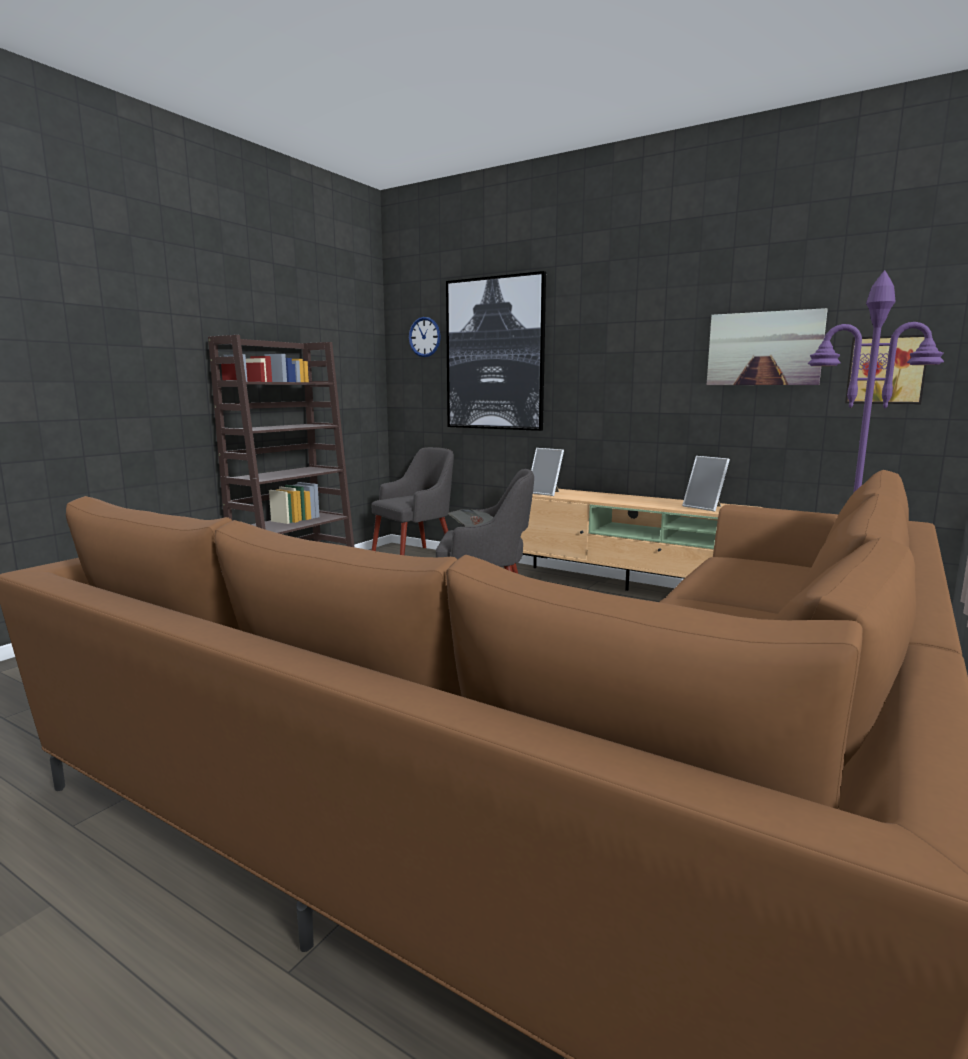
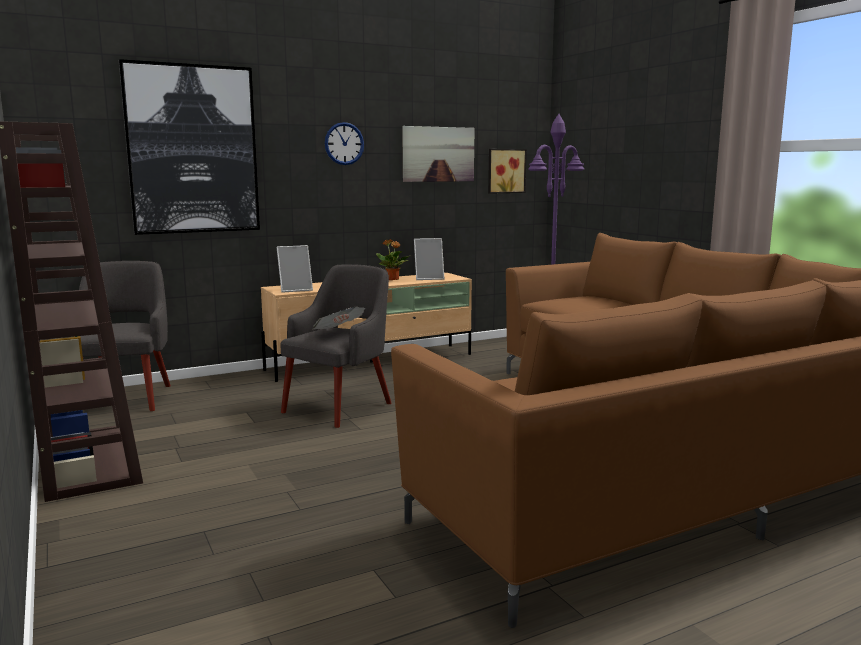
camera: 60 degrees left, 0 degrees up
wall clock [409,317,441,357] -> wall clock moved to [325,122,364,165]
none -> potted plant [376,239,411,280]

